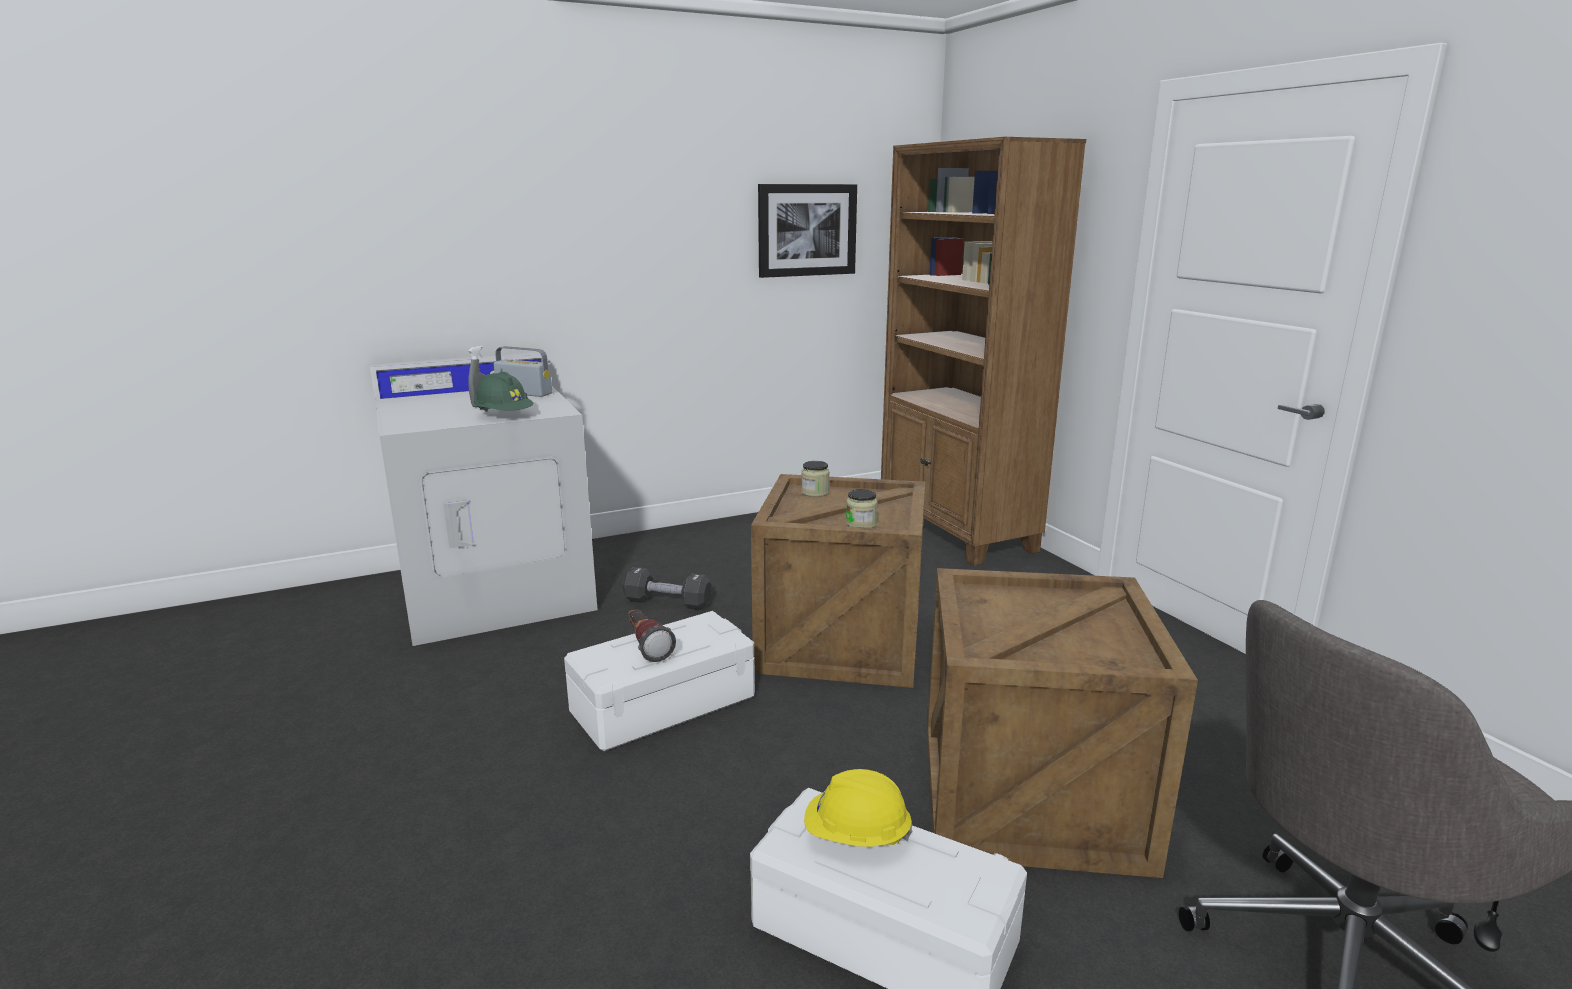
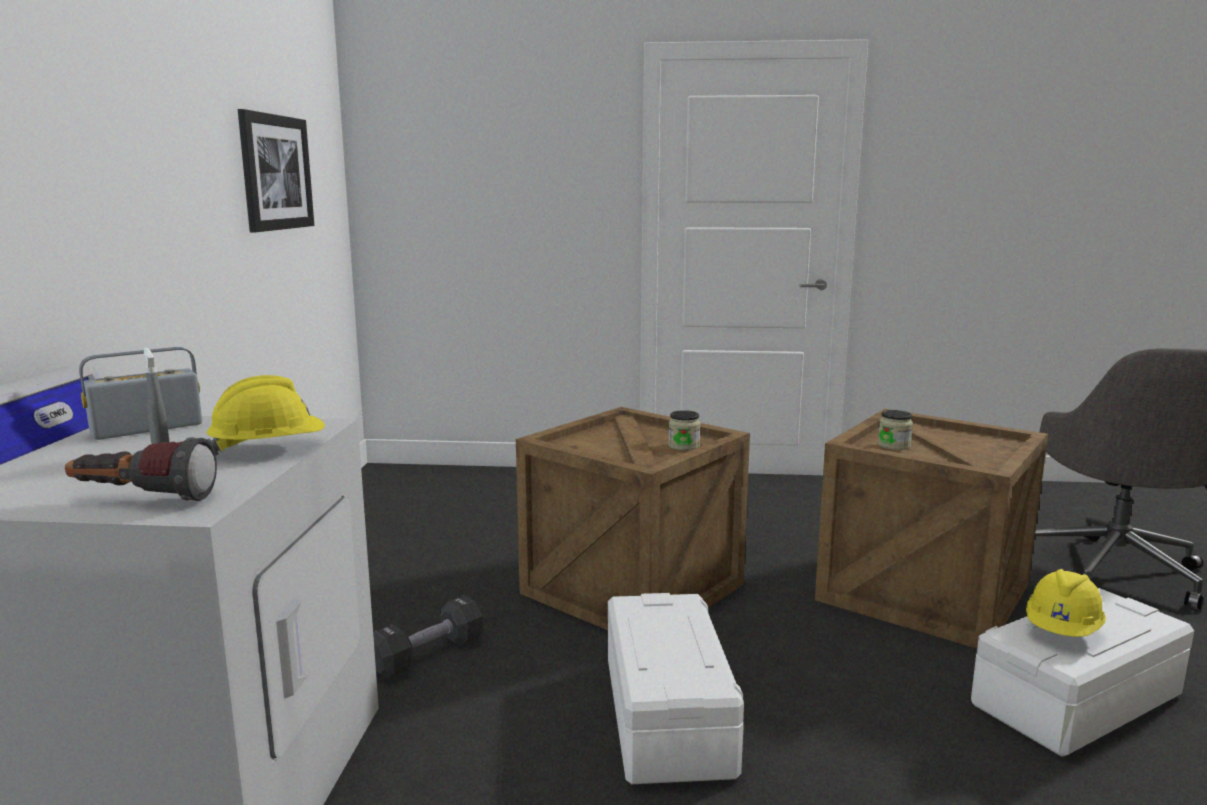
camera: 60 degrees left, 5 degrees down
green hard hat [474,372,534,412] -> yellow hard hat [206,375,325,455]
flashlight [629,609,676,662] -> flashlight moved to [65,437,217,501]
jar [801,461,830,497] -> jar moved to [878,410,913,450]
brown bookcase [881,137,1086,566] -> none

